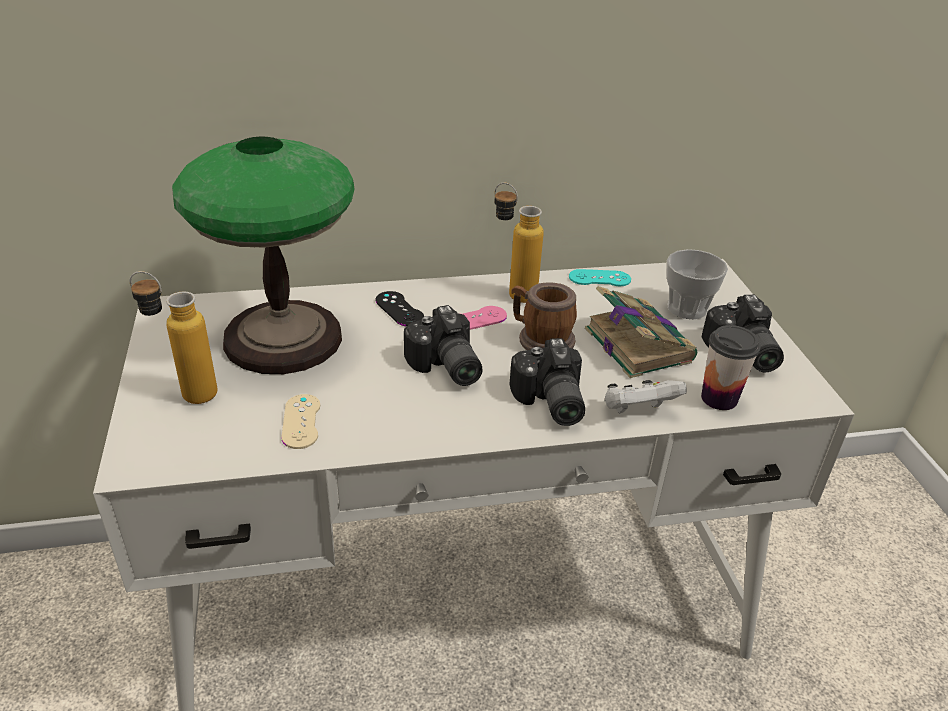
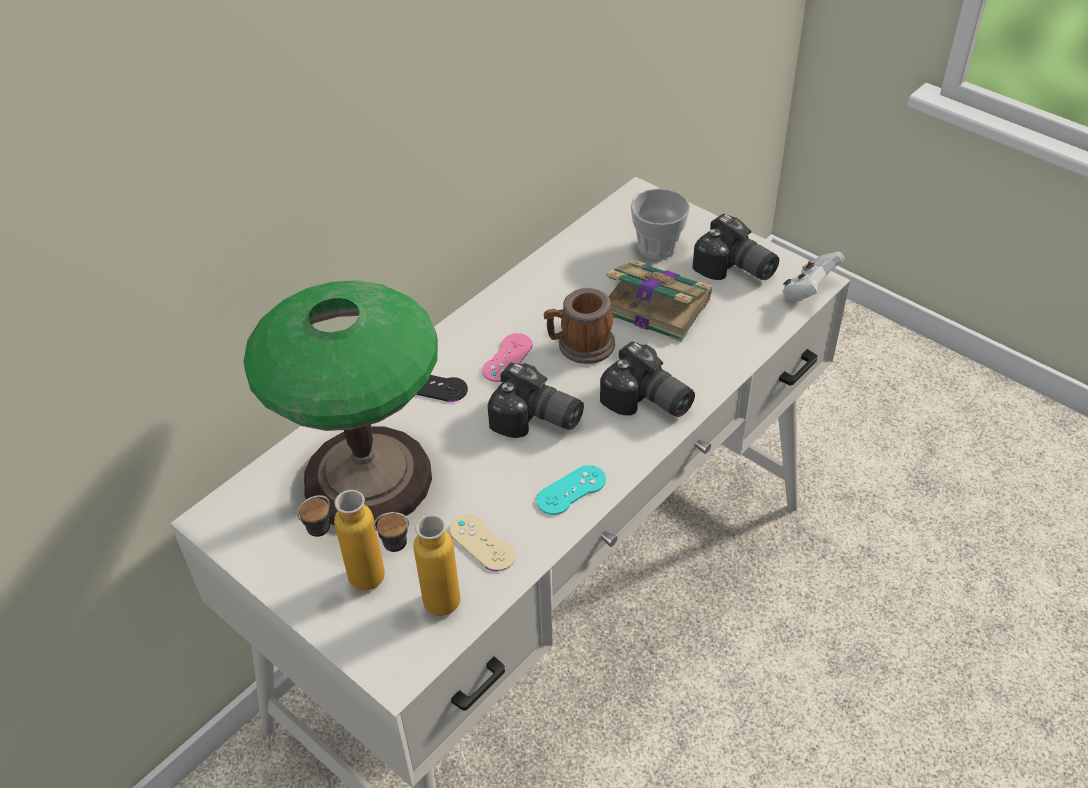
camera: 35 degrees left, 10 degrees up
bottle [494,183,544,303] -> bottle moved to [374,512,460,616]
turquoise game controller [569,269,631,286] -> turquoise game controller moved to [536,465,606,515]
white game controller [604,380,687,414] -> white game controller moved to [783,252,845,301]
cup [701,325,761,410] -> none

